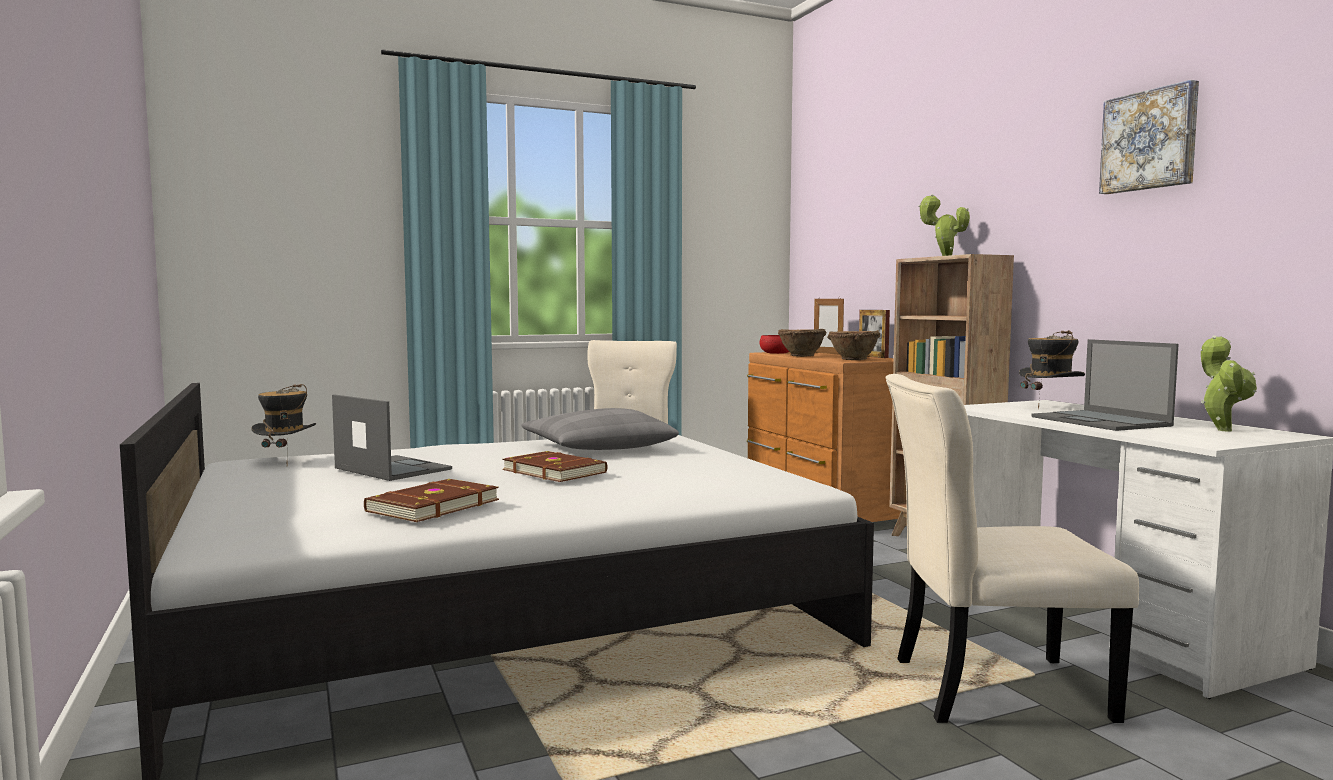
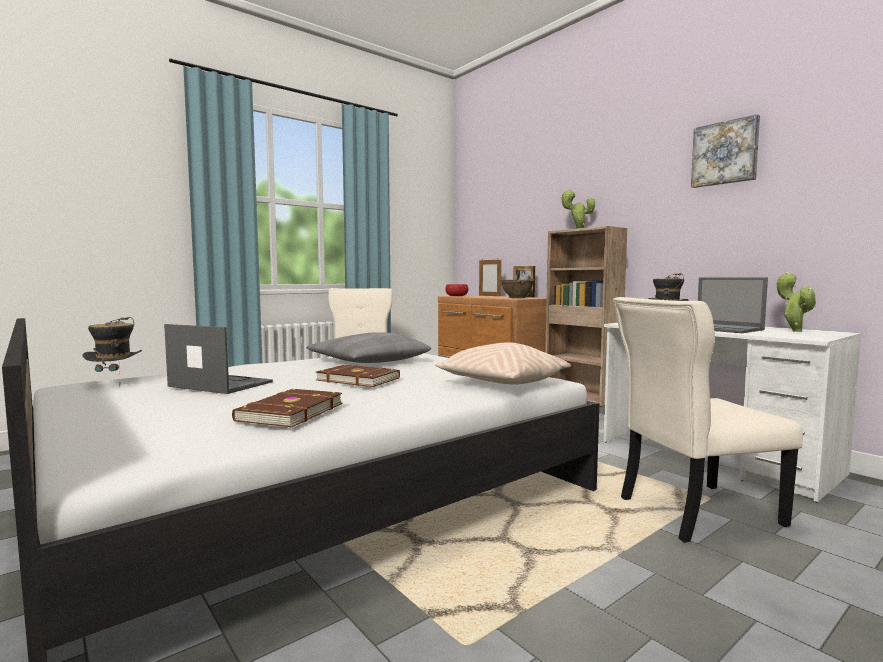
camera: 15 degrees left, 0 degrees up
brown bowl [778,329,827,357] -> none
none -> beige pillow [435,343,571,385]

